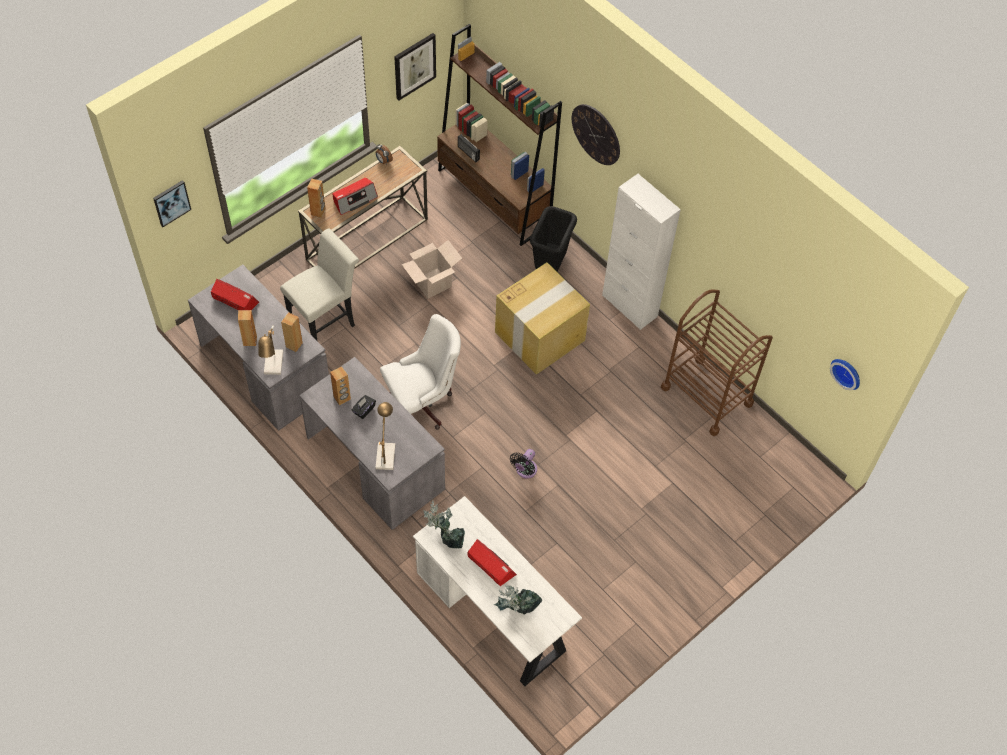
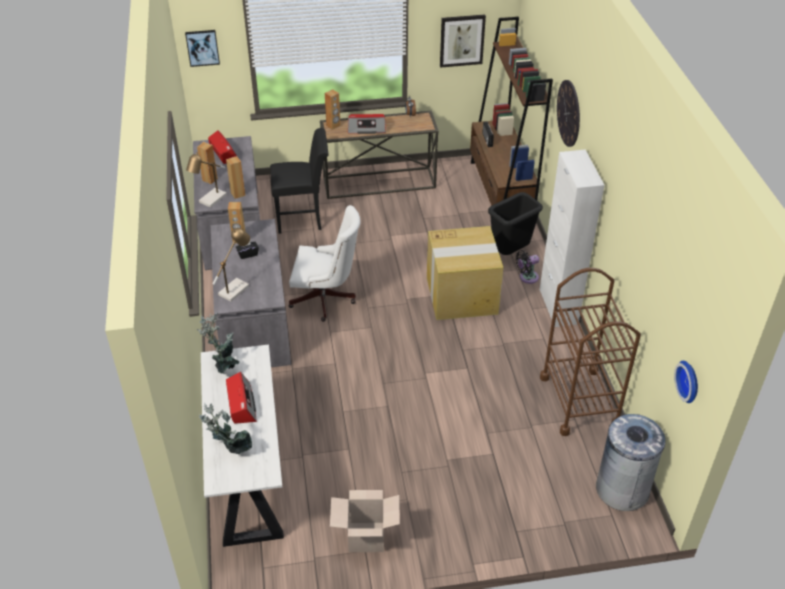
camera: 35 degrees right, 15 degrees down
white chair [280,228,359,340] -> black chair [270,128,328,234]
cardboard box [401,240,462,299] -> cardboard box moved to [330,490,400,552]
black fan [510,449,537,479] -> black fan moved to [516,250,539,284]
none -> grey trash can [596,414,667,511]

